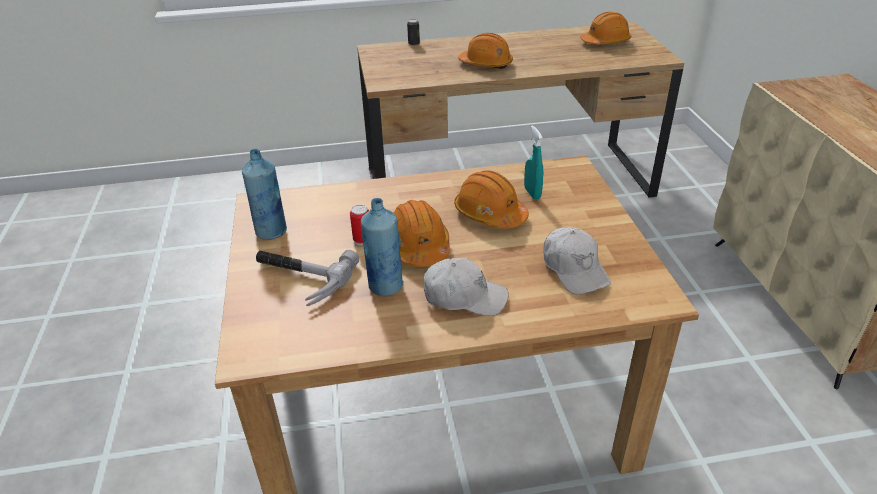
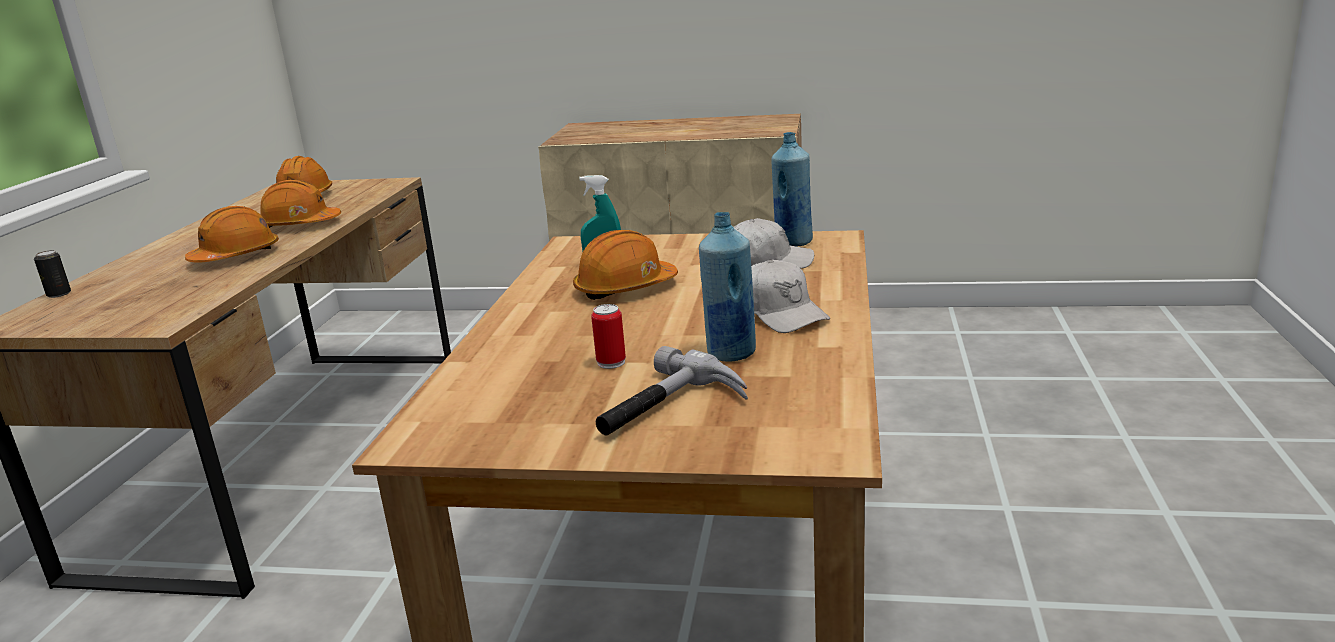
camera: 70 degrees left, 15 degrees down
blue bottle [242,149,287,240] -> blue bottle moved to [771,132,813,247]
orange hard hat [393,200,450,267] -> orange hard hat moved to [260,180,341,228]
white cap [424,258,509,316] -> white cap turned 120 degrees clockwise [751,260,830,333]

